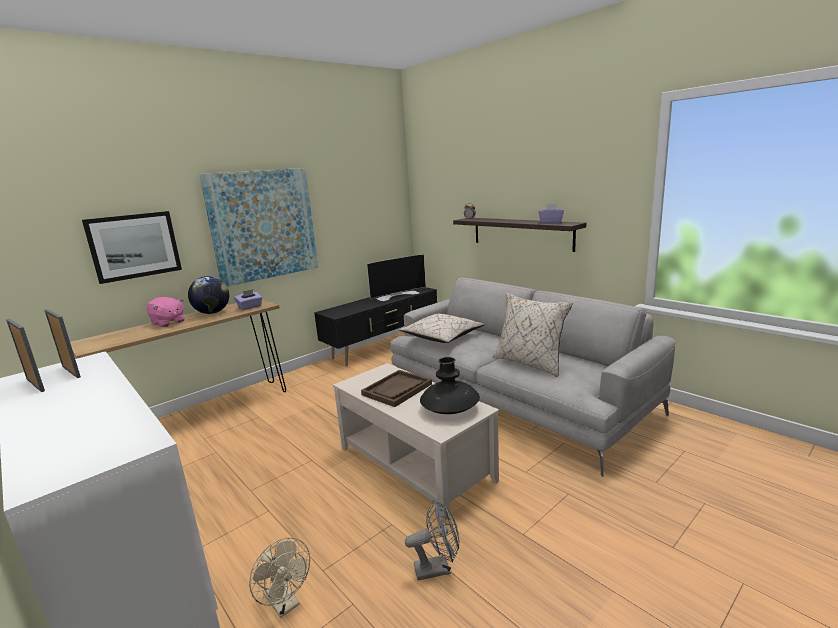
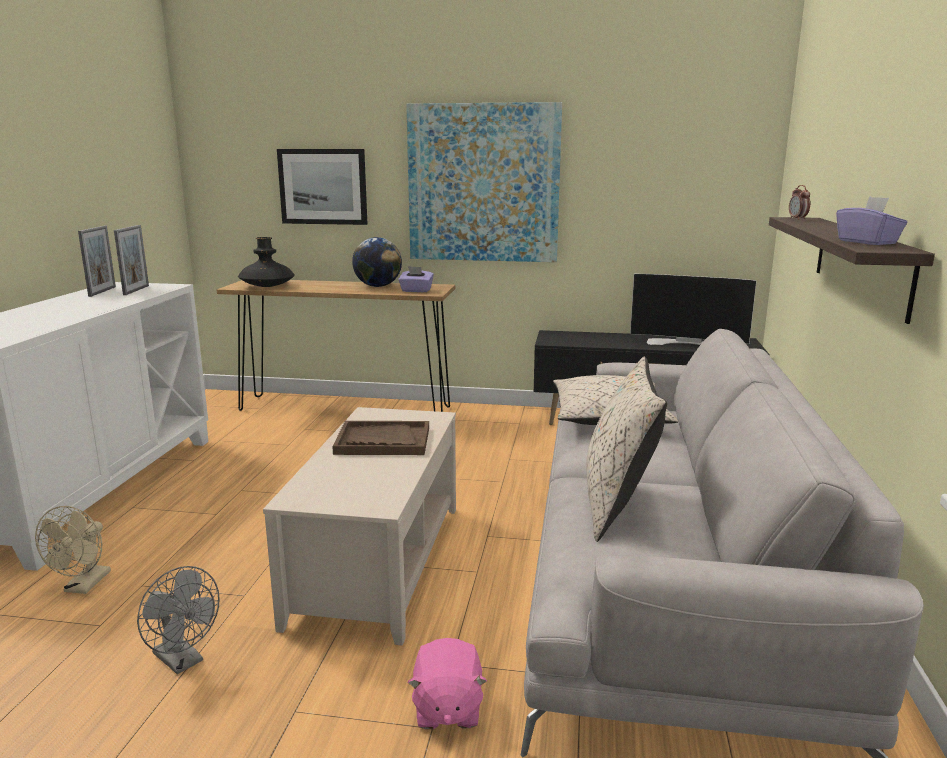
camera: 50 degrees right, 0 degrees up
pink plush toy [147,297,185,327] -> pink plush toy moved to [407,638,487,729]
black vase [420,357,480,414] -> black vase moved to [238,237,295,287]

